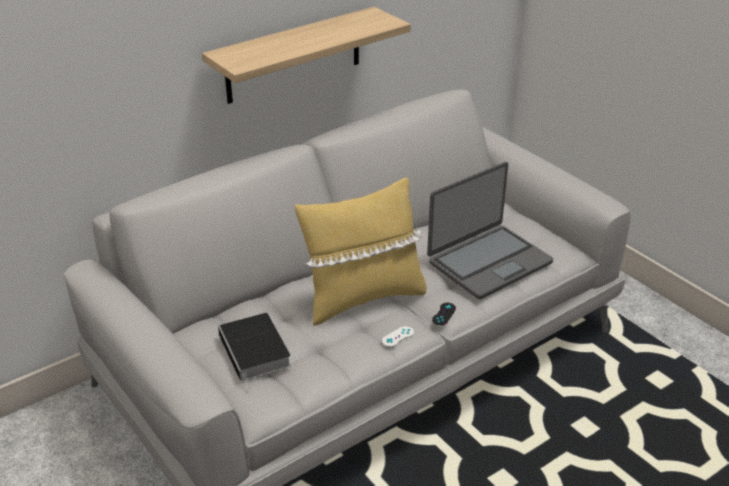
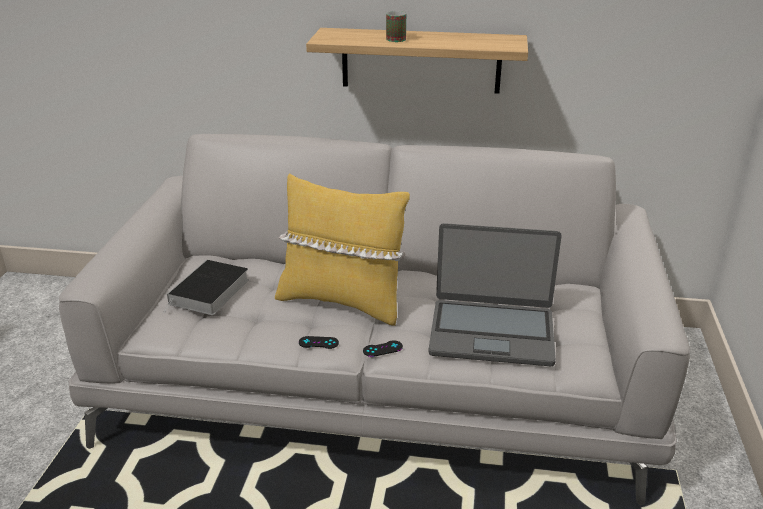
camera: 45 degrees right, 5 degrees down
white game controller [382,326,414,347] -> black game controller [299,336,339,349]
none -> mug [386,11,406,42]

